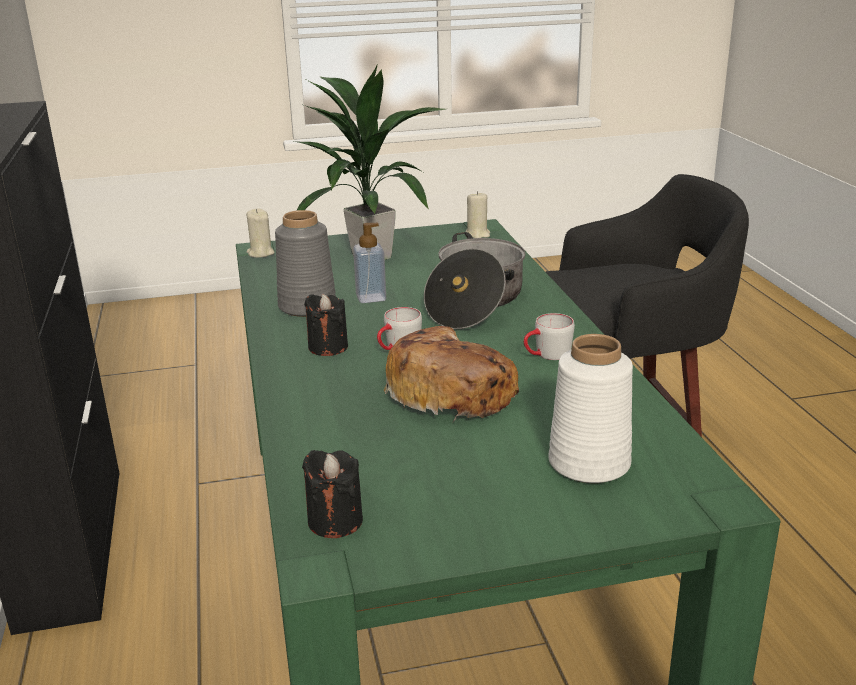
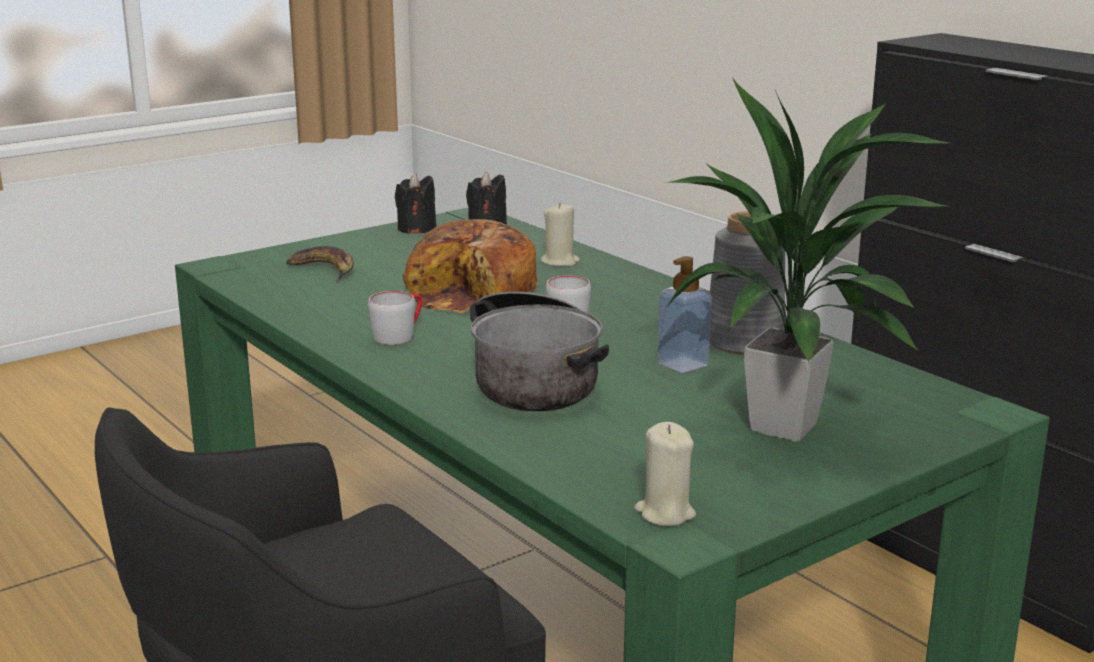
camera: 155 degrees right, 5 degrees down
beige candle [246,209,275,258] -> beige candle moved to [541,203,580,266]
black candle [304,294,348,356] -> black candle moved to [395,173,436,234]
white vase [548,334,633,483] -> banana [286,246,354,283]

